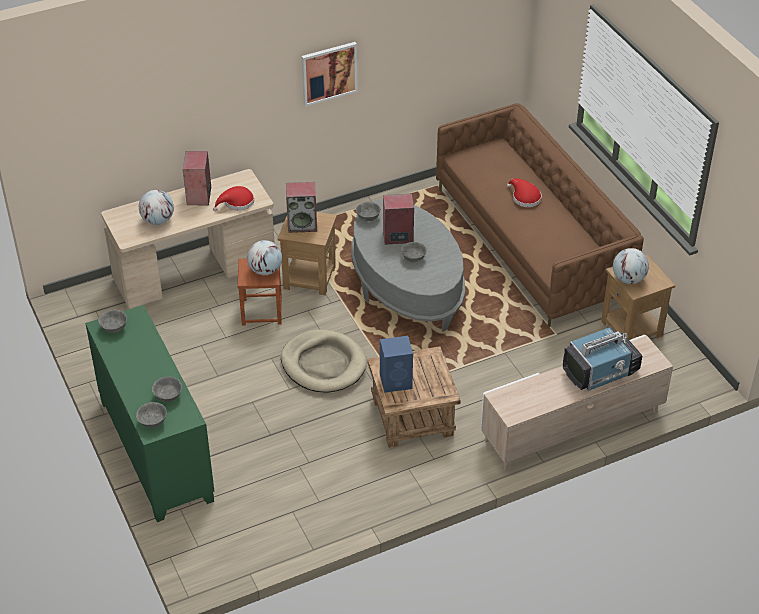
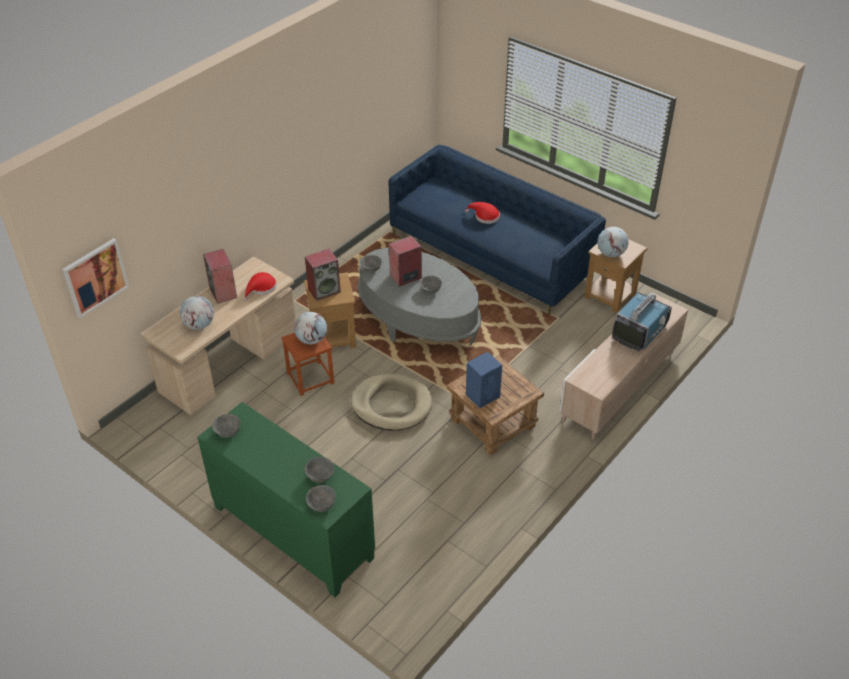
camera: 25 degrees left, 0 degrees up
picture [302,42,358,107] -> picture moved to [62,238,129,318]
brown sofa [436,103,644,327] -> blue sofa [388,145,606,315]

